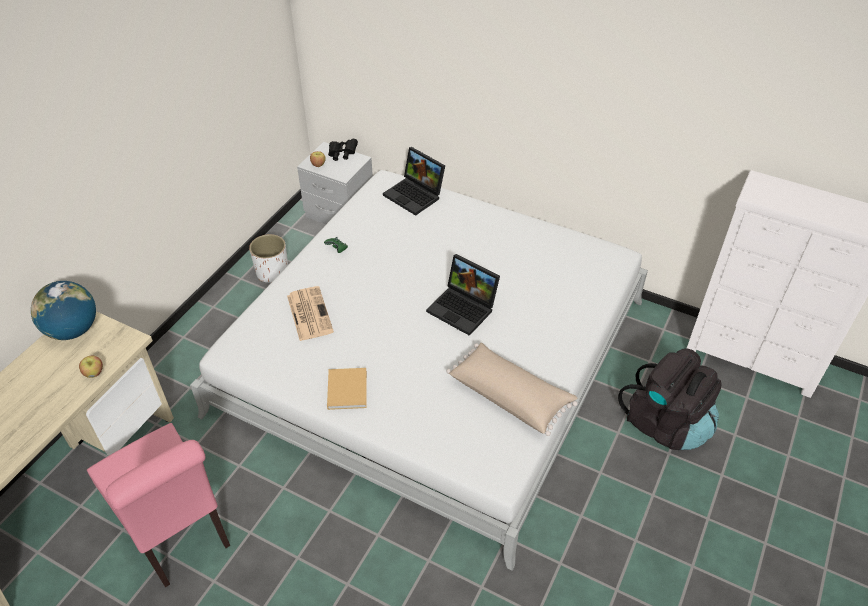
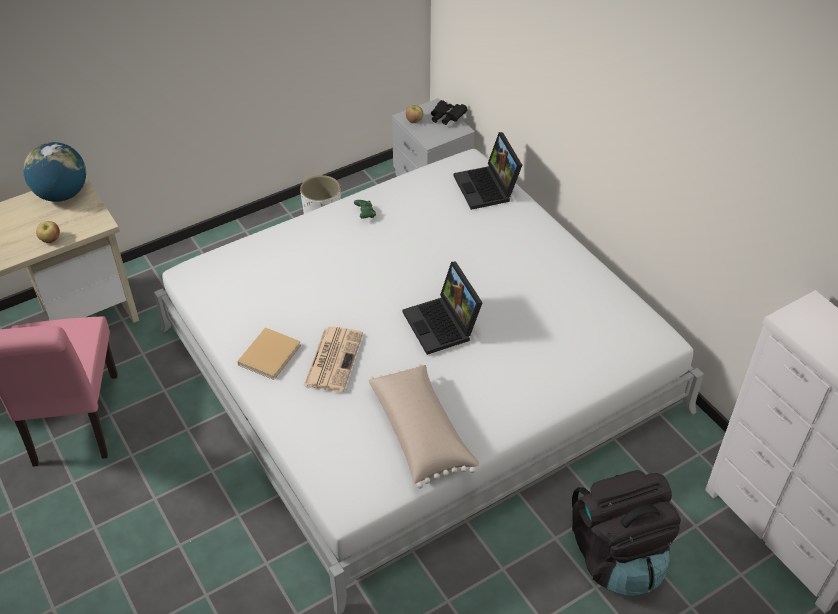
camera: 30 degrees right, 0 degrees up
newspaper [287,286,334,341] -> newspaper moved to [304,326,363,392]

